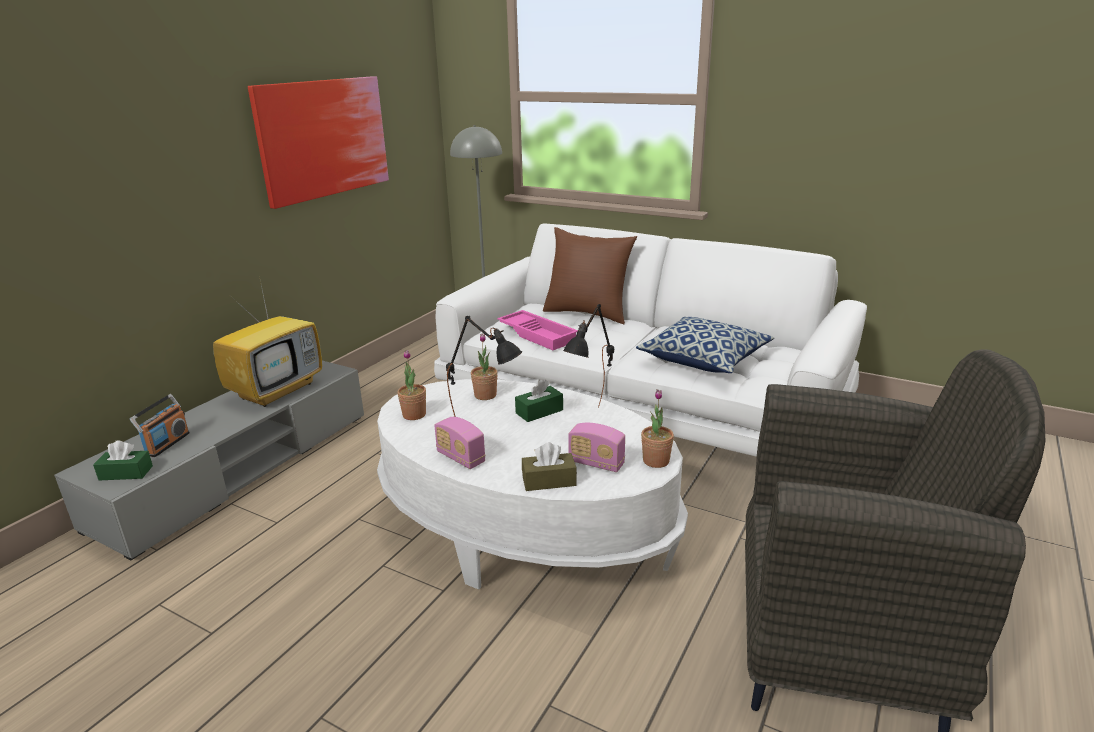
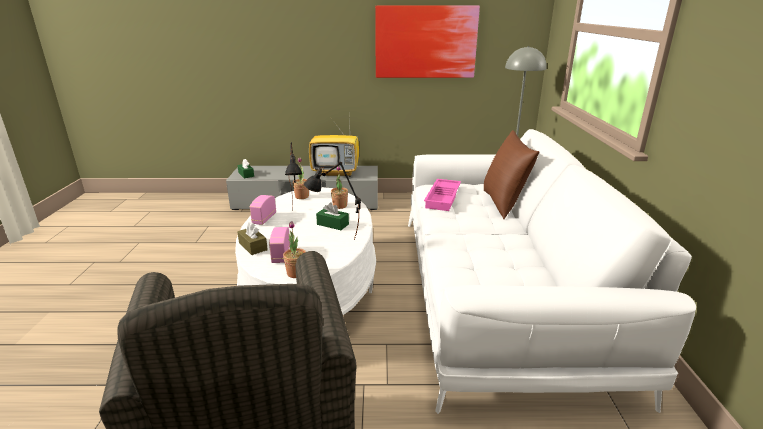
camera: 60 degrees right, 0 degrees up
radio [130,394,190,457] -> none
pillow [636,317,774,373] -> none

